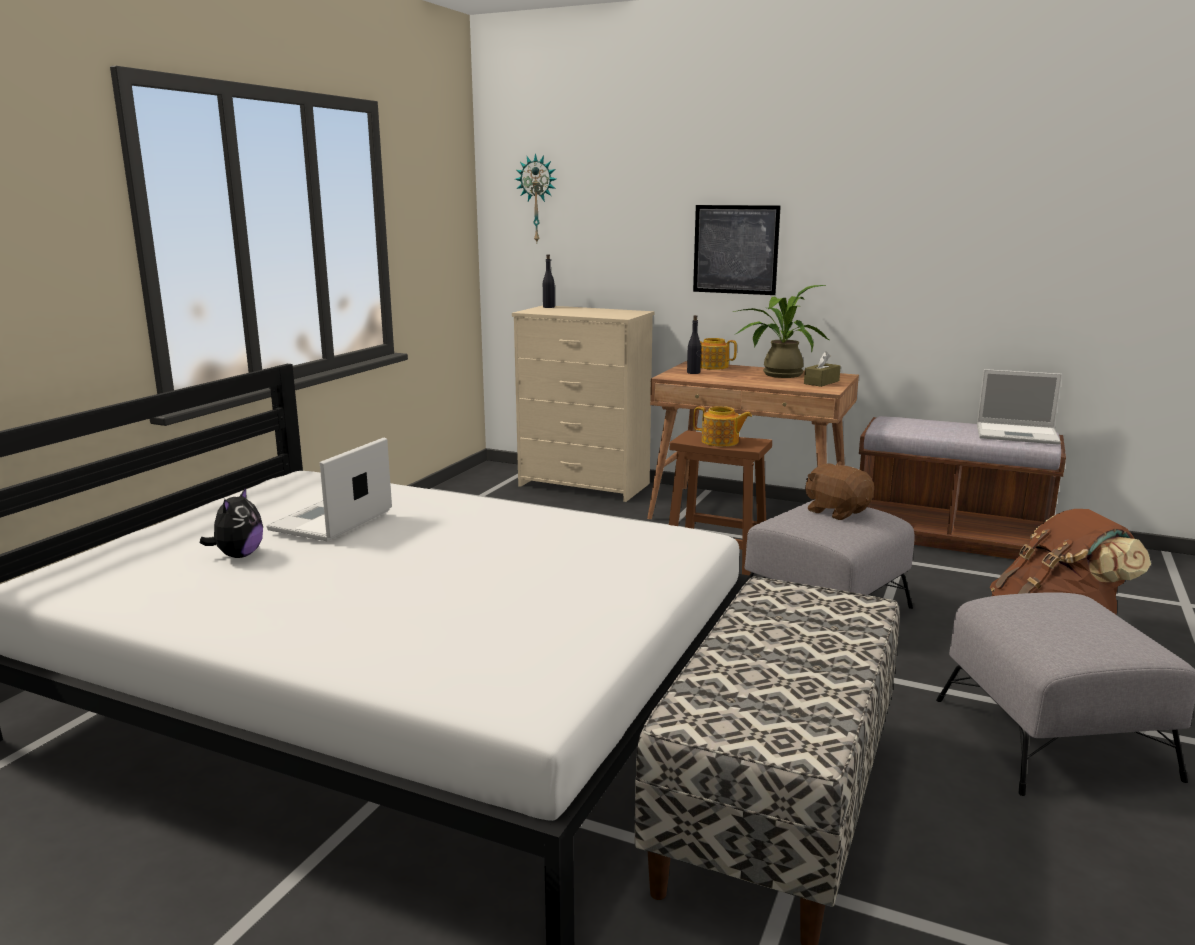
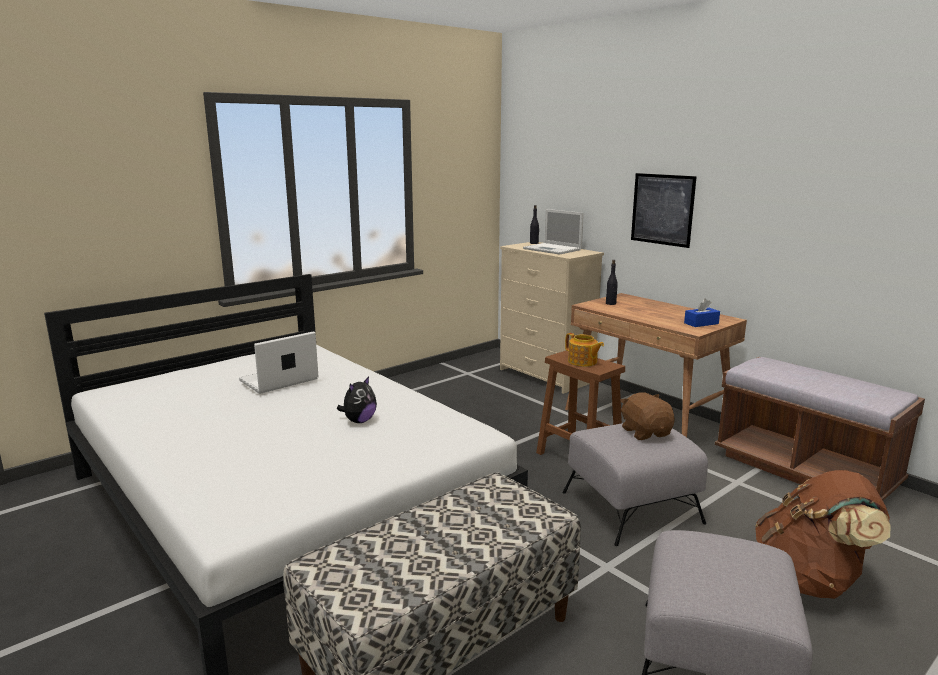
camera: 25 degrees right, 0 degrees up
plush toy [199,488,263,558] -> plush toy moved to [337,376,377,423]
wall clock [515,153,556,242] -> none
teapot [700,338,737,370] -> none
potted plant [733,285,829,378] -> none
brown tissue box [804,351,841,387] -> blue tissue box [684,299,720,327]
laptop [977,369,1062,445] -> laptop moved to [523,209,584,255]

